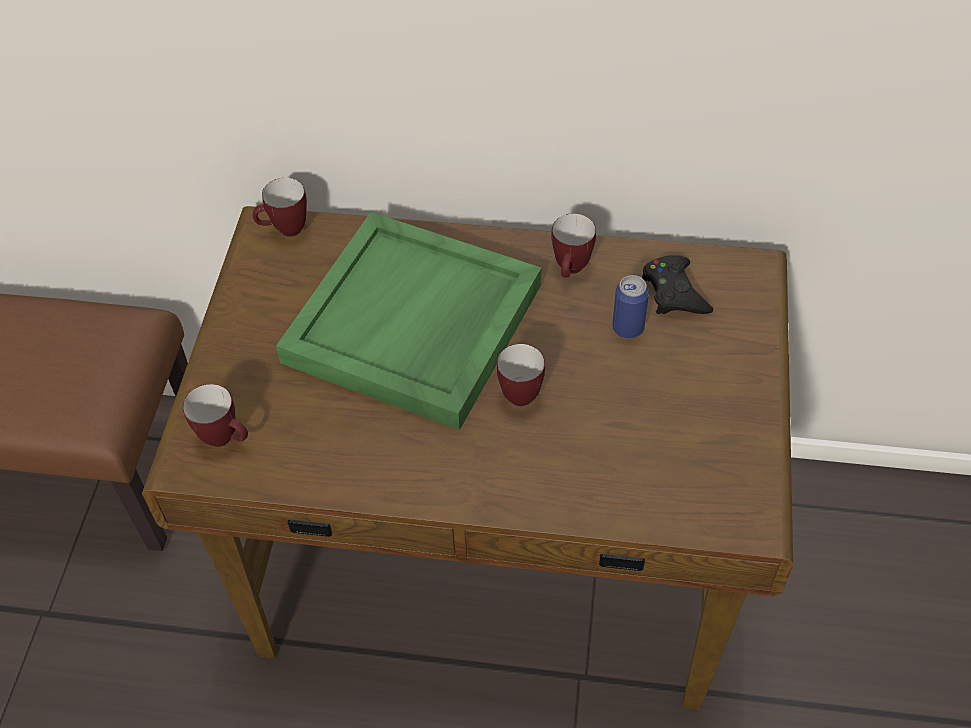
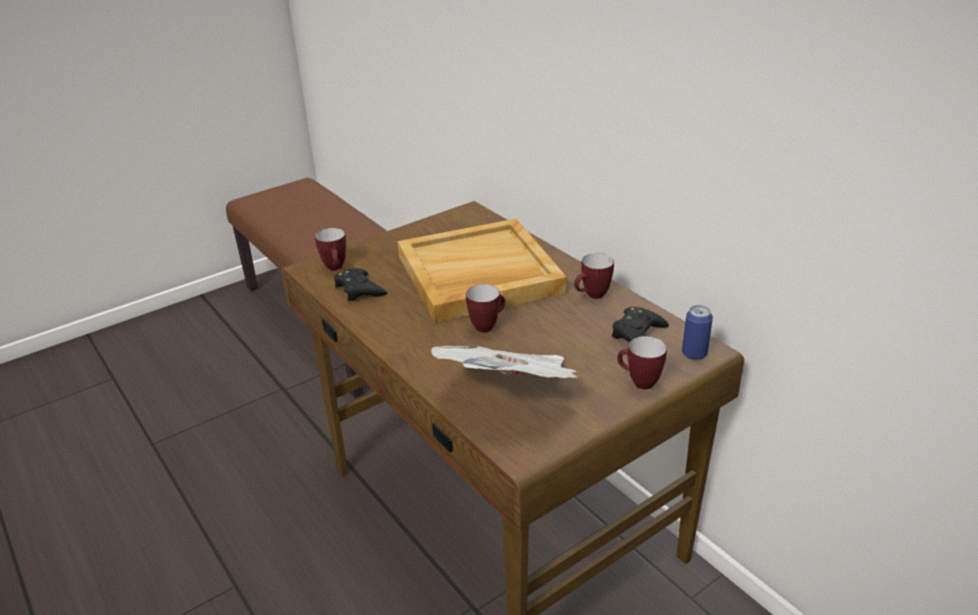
camera: 45 degrees right, 20 degrees down
mug [253,178,307,237] -> mug moved to [617,336,667,389]
green tray [276,212,542,430] -> beige tray [397,219,567,323]
can [612,275,649,339] -> can moved to [682,305,713,360]
none -> black game controller [334,268,387,301]
none -> newspaper [431,346,578,379]

